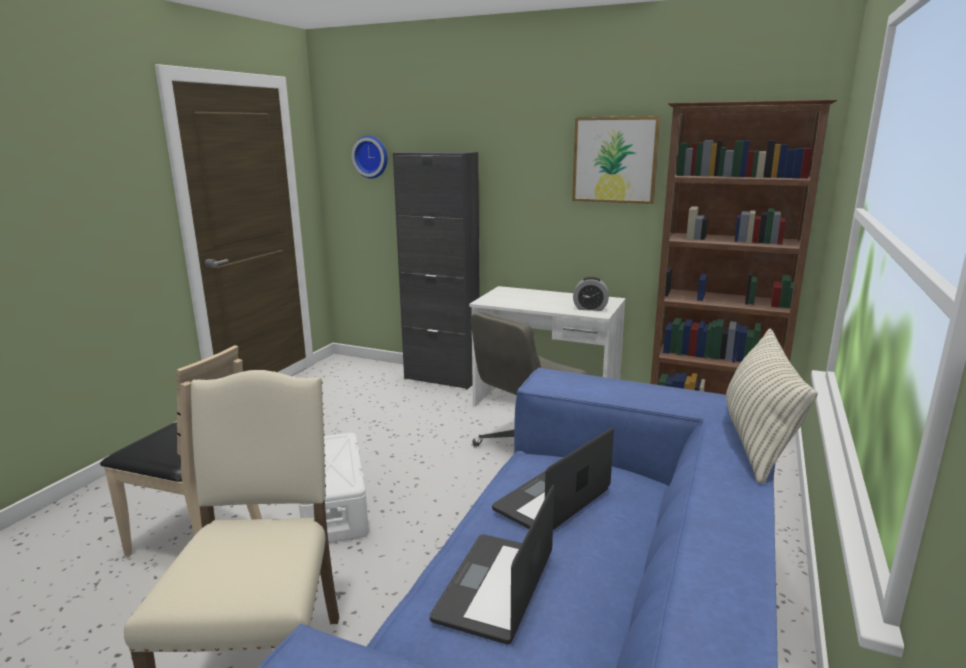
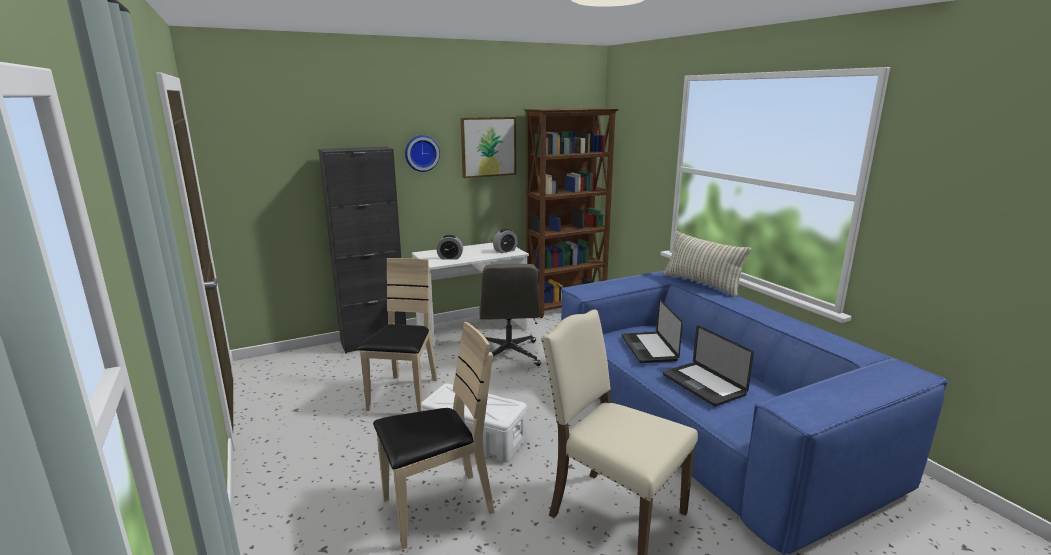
camera: 50 degrees left, 0 degrees up
wall clock [352,135,388,179] -> wall clock moved to [405,135,440,172]
none -> beige chair [358,258,438,412]
none -> alarm clock [436,235,463,260]

